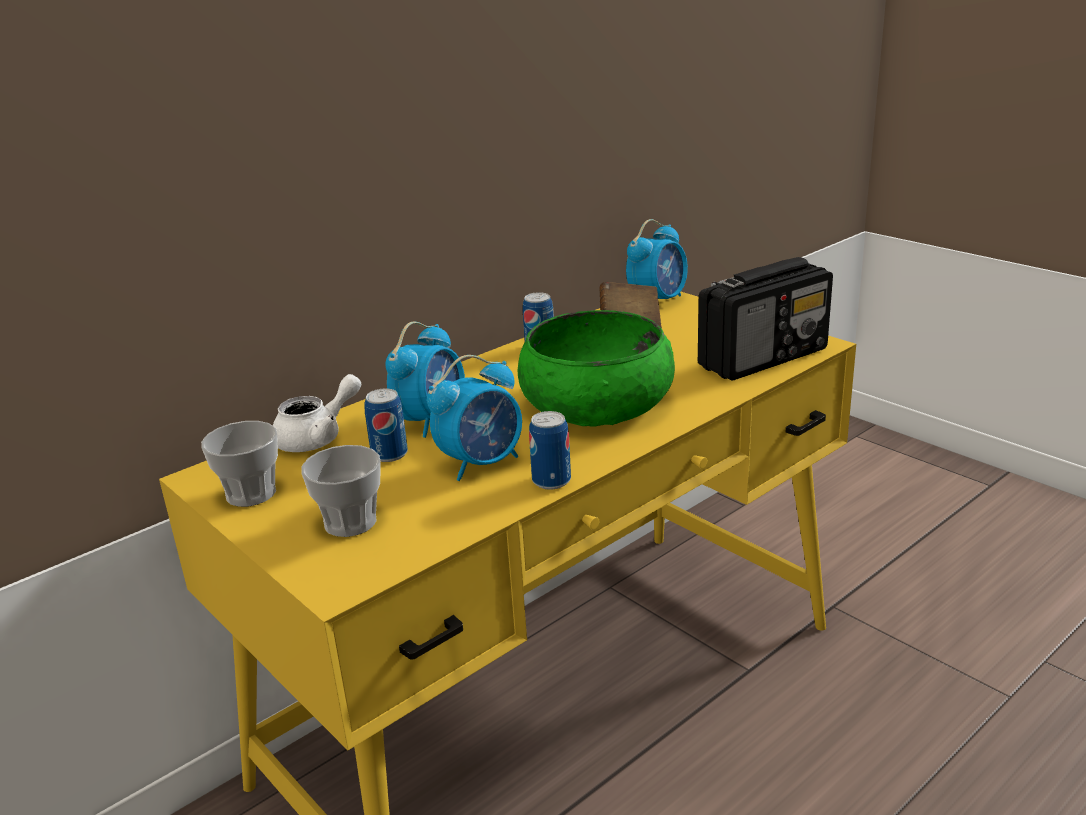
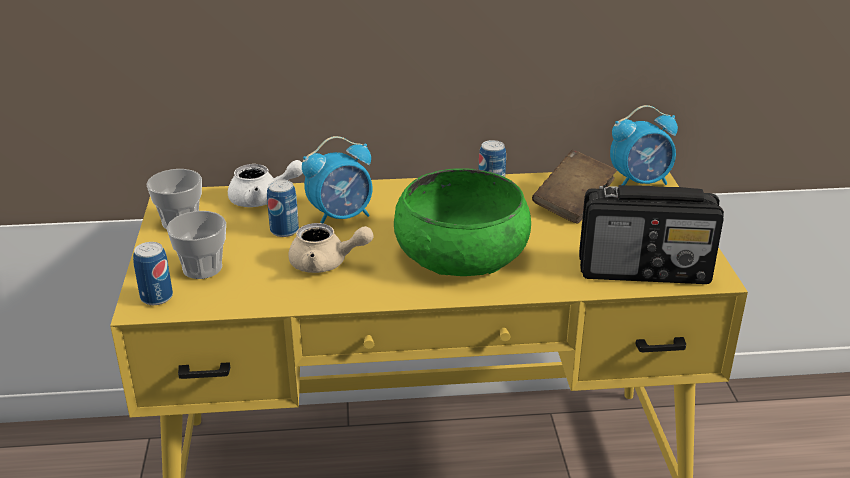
camera: 35 degrees right, 5 degrees up
alarm clock [427,355,522,481] -> beige teapot [288,223,373,273]
can [529,411,571,490] -> can moved to [133,242,173,305]

